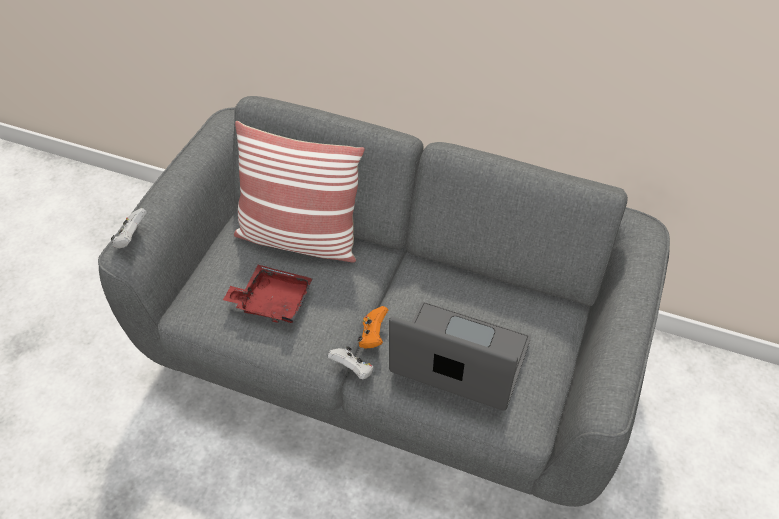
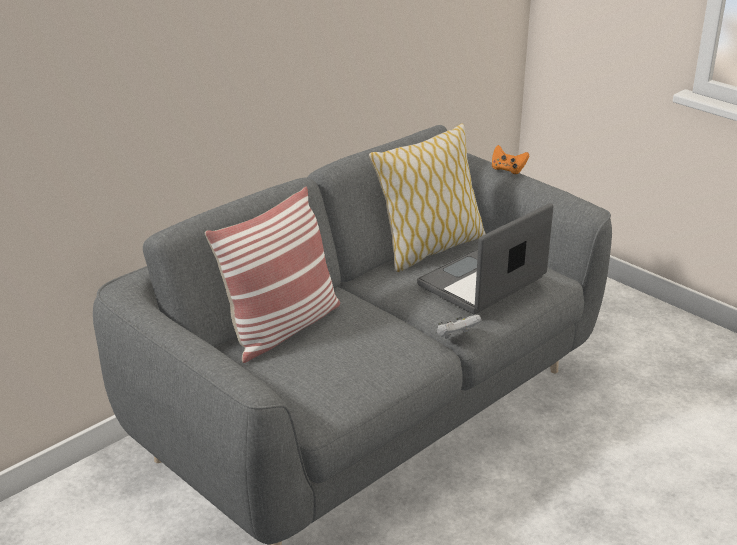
camera: 65 degrees left, 20 degrees down
white game controller [111,208,147,248] -> none
red tray [223,265,313,323] -> none
orange game controller [358,306,388,349] -> orange game controller moved to [492,145,529,174]
none -> pillow [369,123,486,272]

